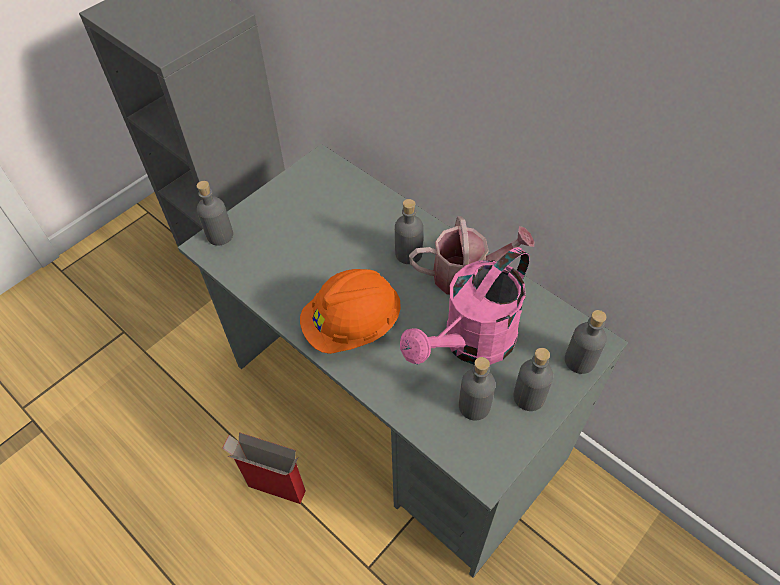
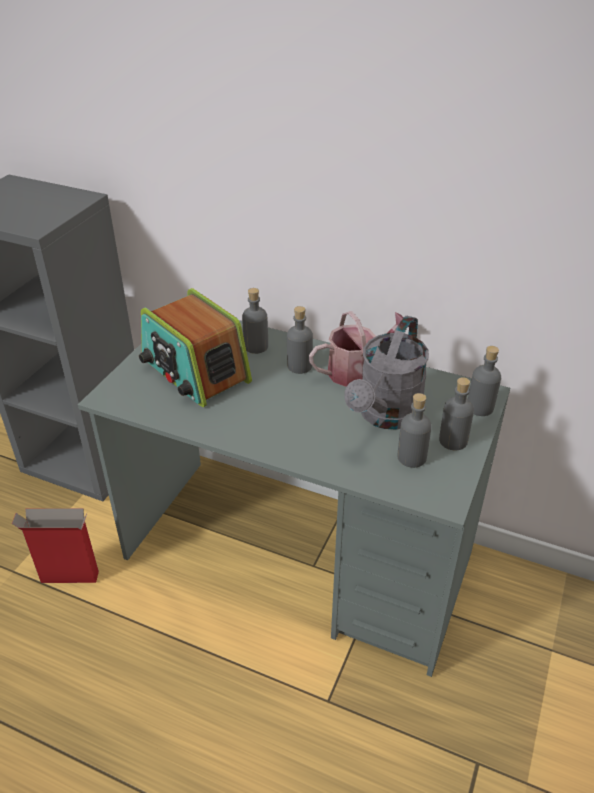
camera: 20 degrees left, 15 degrees down
grey bottle [197,181,233,246] -> grey bottle moved to [242,288,268,354]
cardboard box [222,432,306,504] -> cardboard box moved to [12,508,99,583]
orange hard hat [300,269,401,354] -> none
pink watering can [400,247,530,365] -> grey watering can [344,316,429,430]
none -> radio [139,288,252,407]

